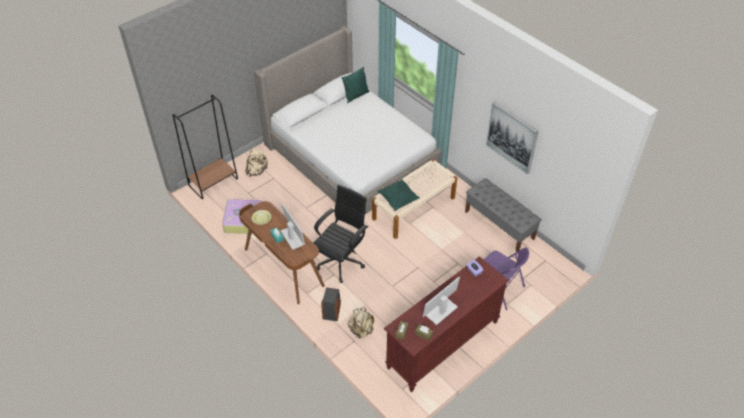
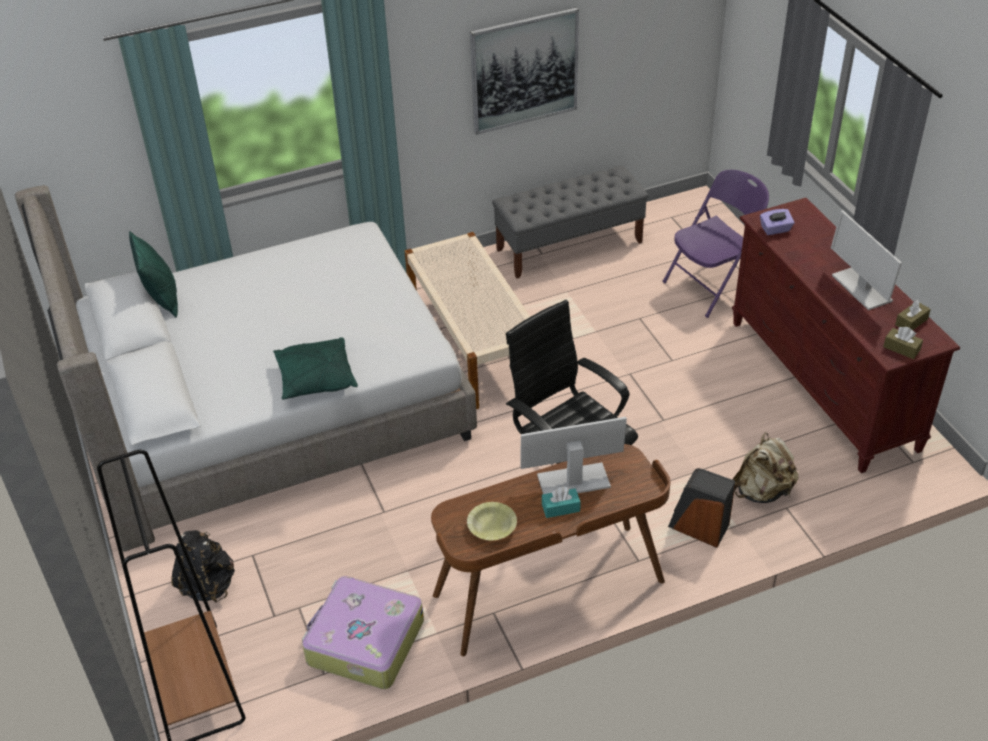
camera: 70 degrees left, 5 degrees down
beige backpack [245,148,268,176] -> black backpack [171,530,235,603]
green pillow [378,179,420,211] -> green pillow moved to [273,338,358,400]

